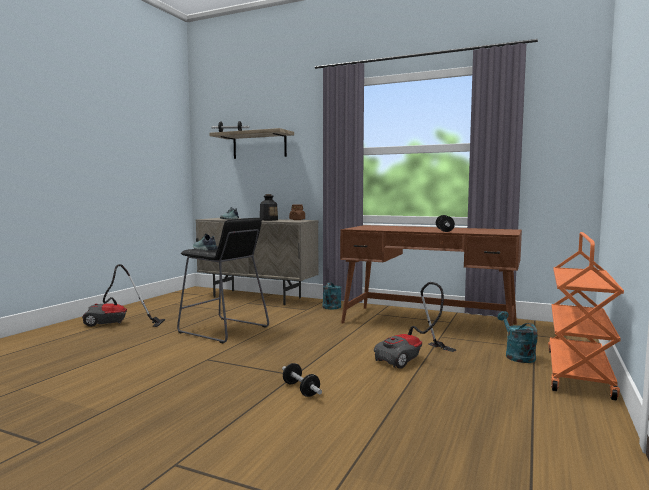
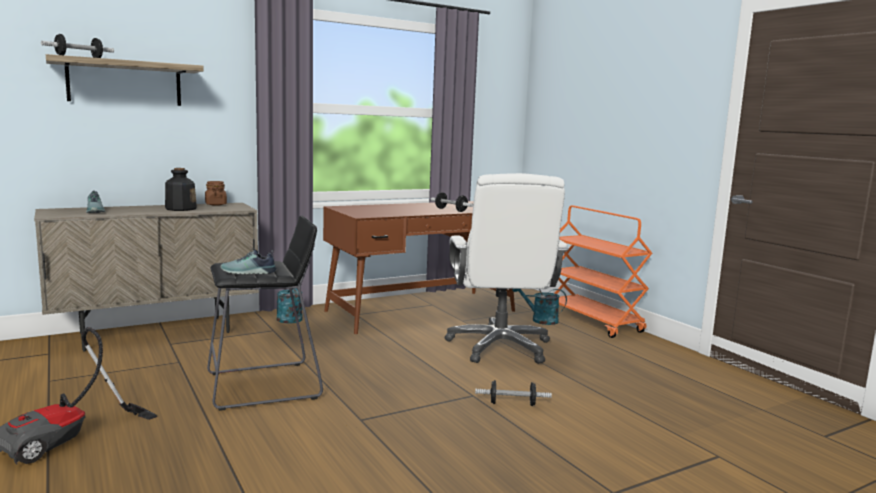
camera: 55 degrees left, 5 degrees up
vacuum cleaner [374,282,456,369] -> white office chair [445,173,569,364]

